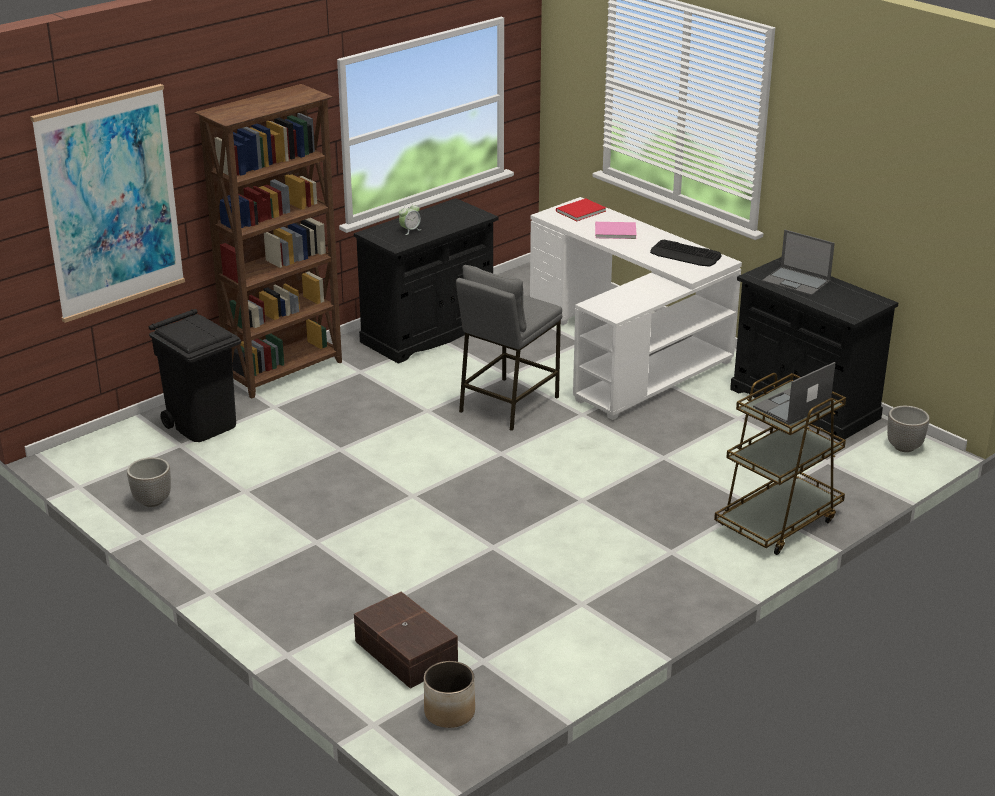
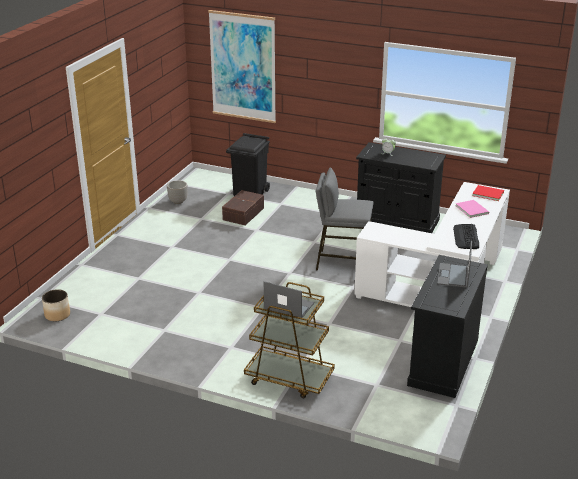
camera: 65 degrees right, 0 degrees up
brown bookcase [195,84,342,399] -> none
brown storage box [354,592,458,689] -> brown storage box moved to [222,190,264,225]
planter [887,406,930,452] -> none

